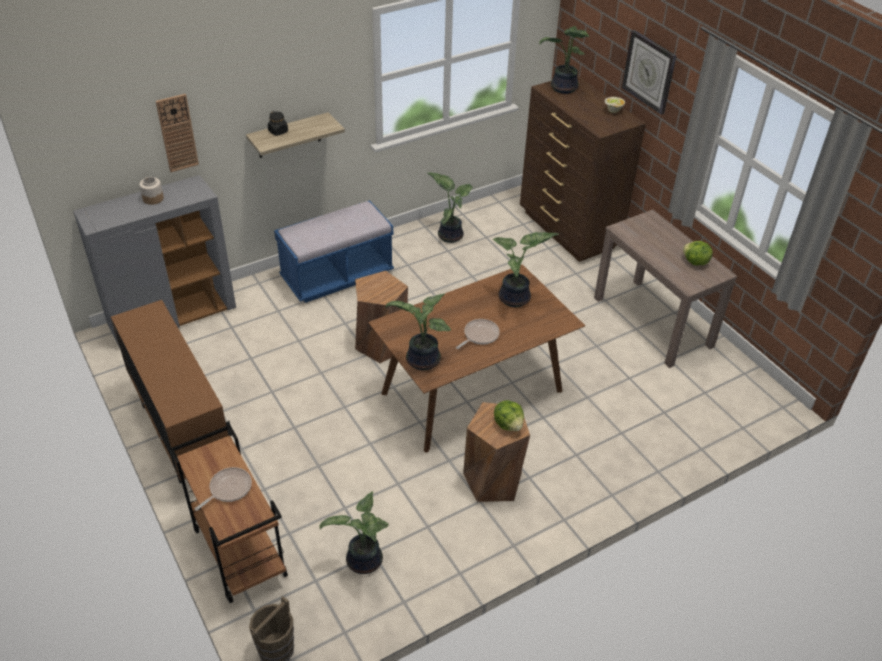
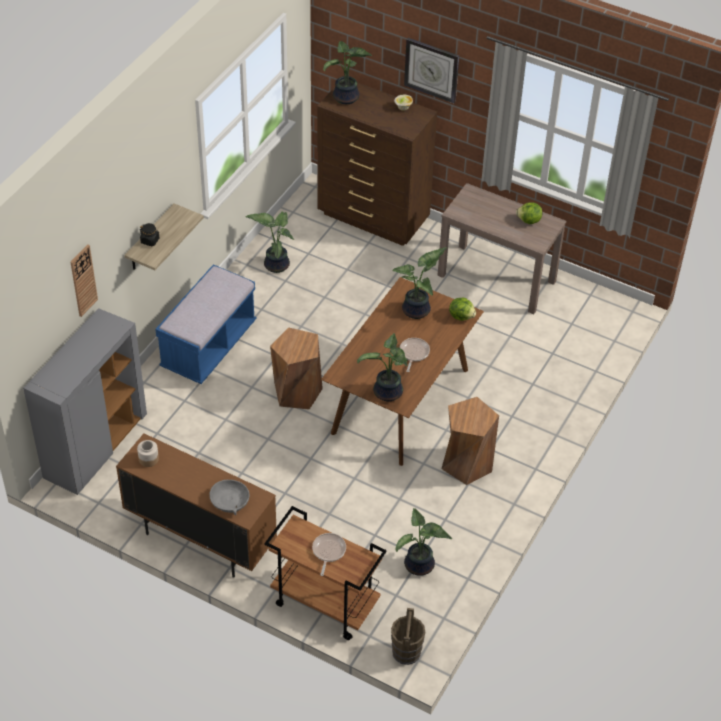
camera: 30 degrees left, 5 degrees up
jar [139,177,164,205] -> jar moved to [137,440,159,467]
lettuce [494,400,524,431] -> lettuce moved to [449,298,476,321]
none -> grey bowl [209,480,250,515]

